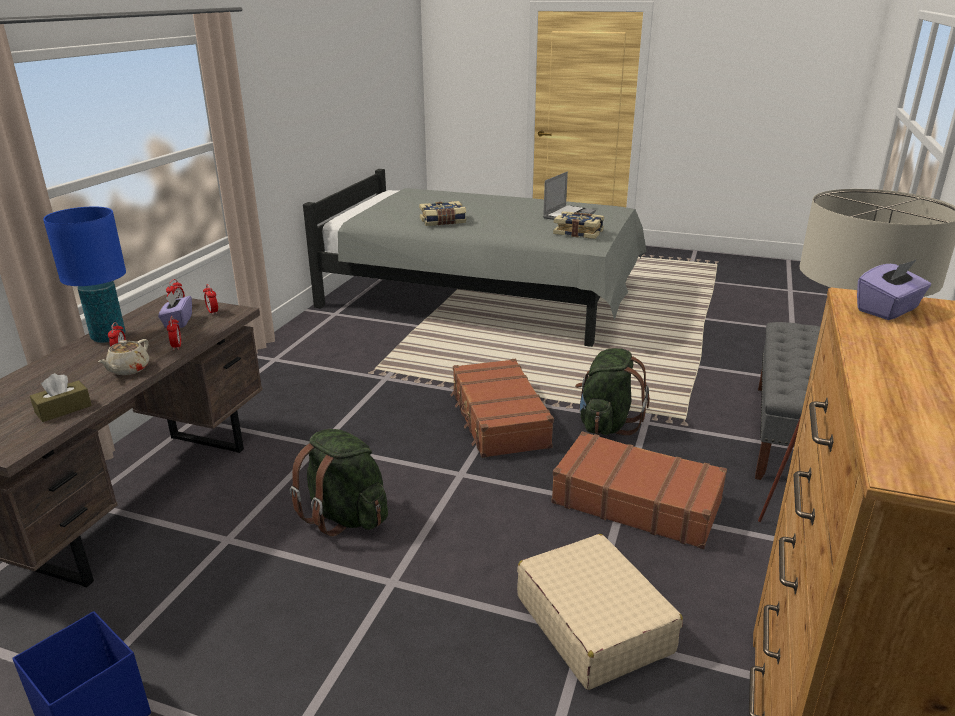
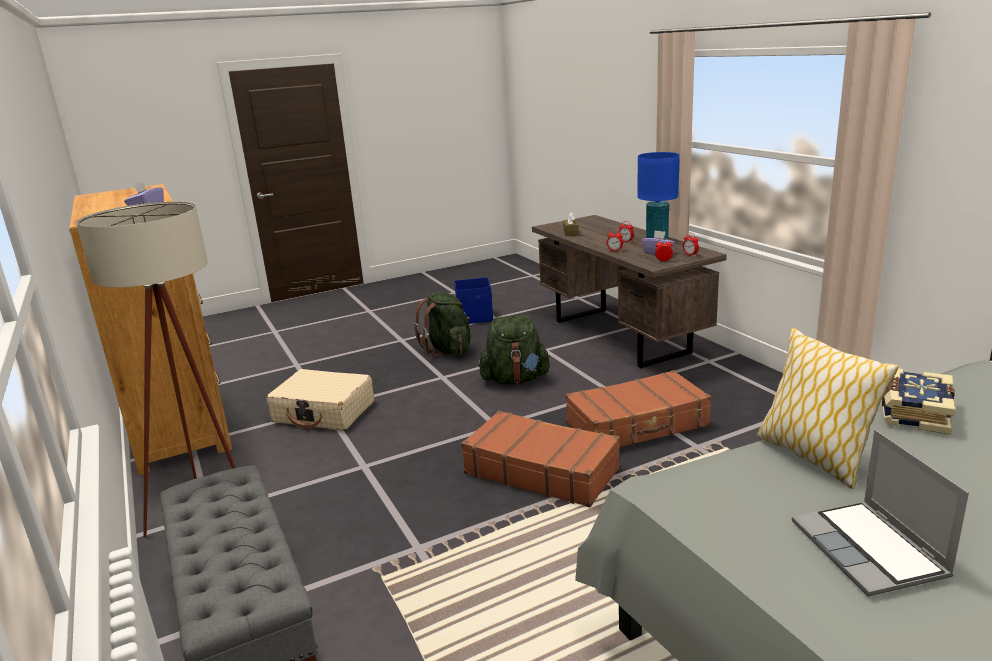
camera: 135 degrees right, 5 degrees down
beige teapot [98,339,149,375] -> none
brown suitcase [551,431,727,549] -> brown suitcase moved to [565,370,711,447]
book [553,211,604,239] -> none
green backpack [575,348,650,435] -> green backpack moved to [414,292,470,357]
none -> pillow [757,328,899,489]

